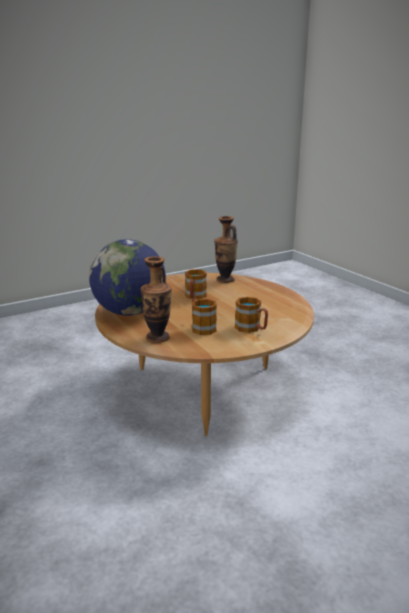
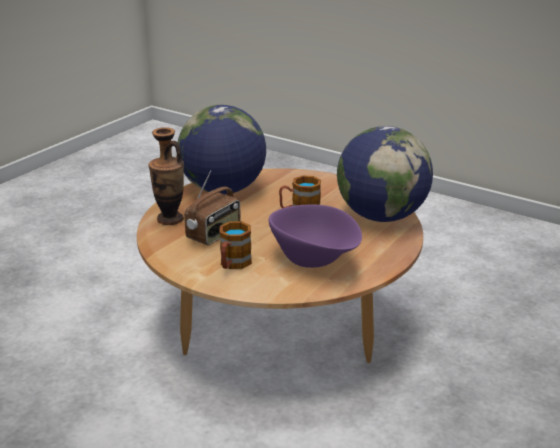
camera: 65 degrees right, 5 degrees up
mug [192,299,217,335] -> radio [184,170,241,245]
vase [214,216,238,283] -> globe [337,126,433,222]
none -> purple bowl [269,205,362,268]

